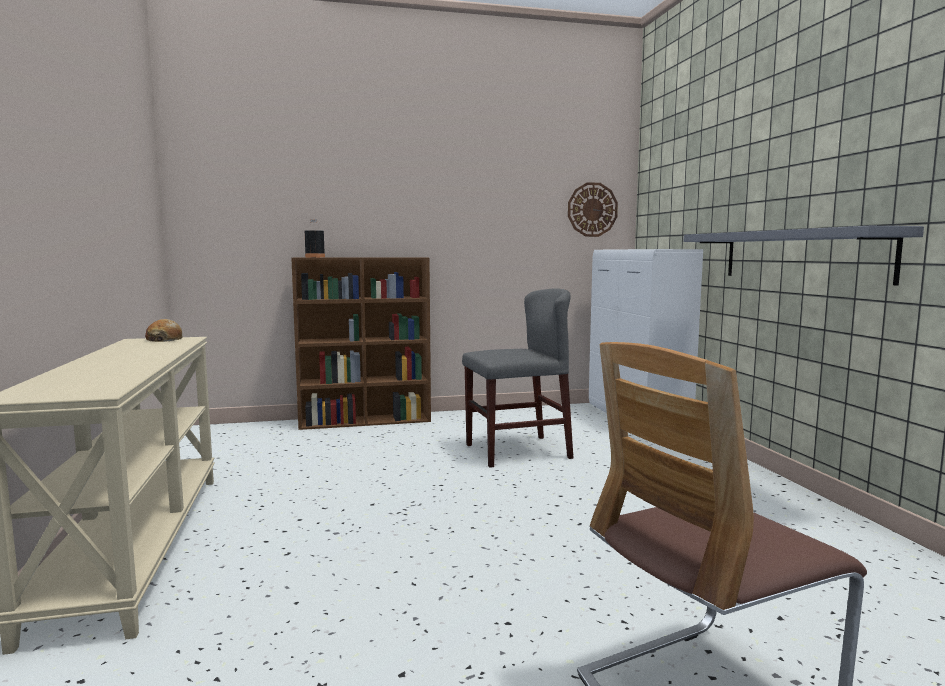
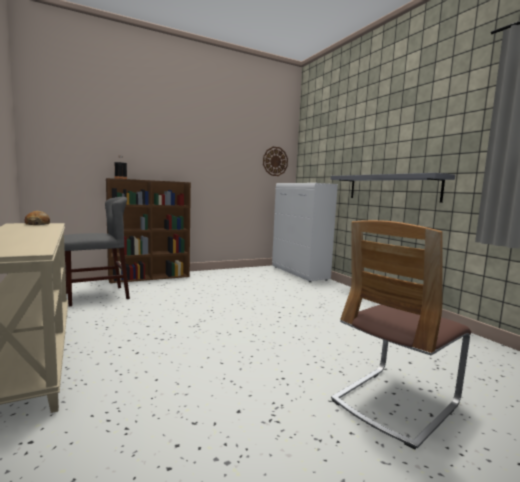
camera: 15 degrees left, 0 degrees up
grey chair [462,288,573,468] -> grey chair moved to [64,197,130,307]

